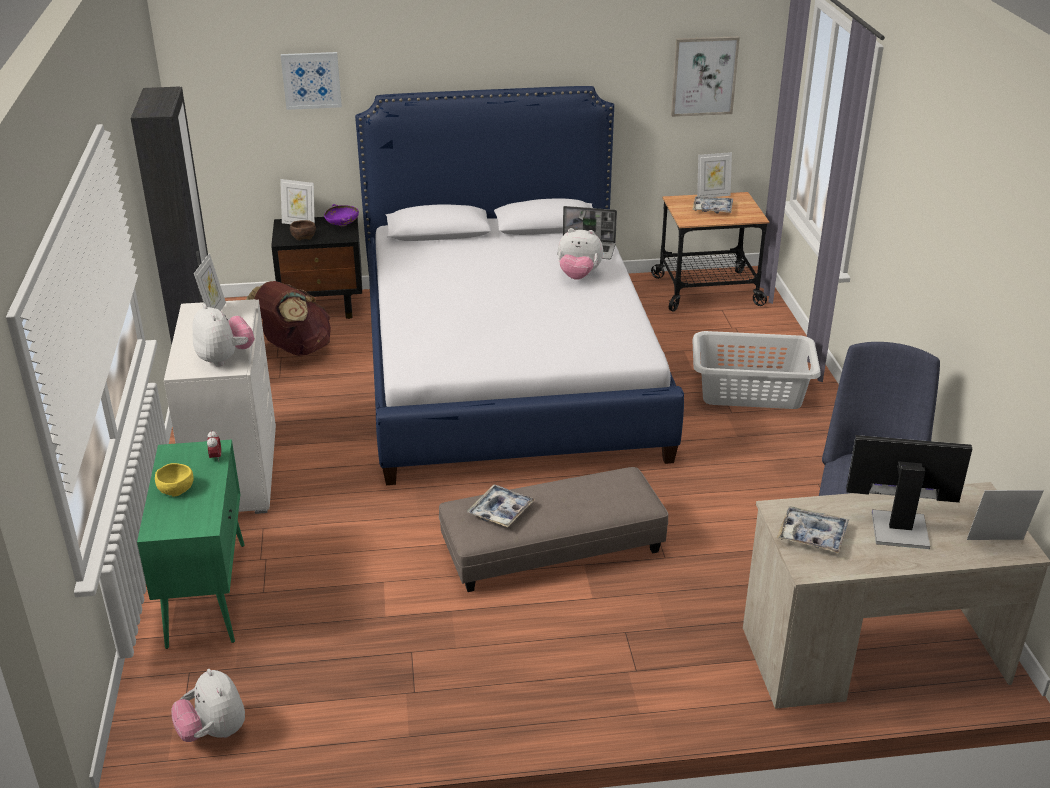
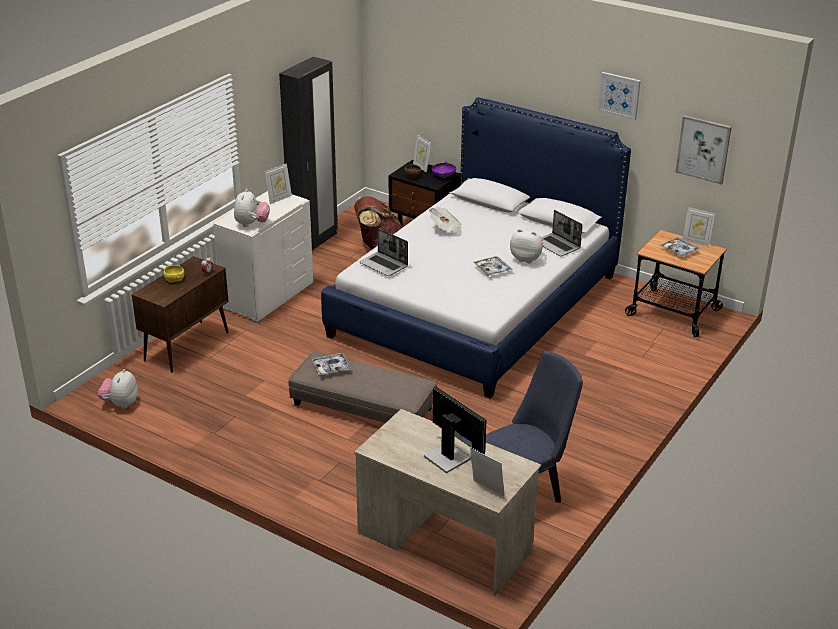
camera: 40 degrees right, 0 degrees up
green cabinet [137,440,245,649] -> brown cabinet [132,256,229,373]
picture [281,52,342,110] -> picture moved to [598,72,641,120]
plush toy [558,228,603,280] -> plush toy turned 150 degrees clockwise [510,229,543,263]
grey laundry basket [692,331,821,409] -> none
tray [777,507,849,554] -> tray moved to [473,256,513,276]
none -> laptop [359,228,408,276]
none -> newspaper [429,207,462,235]

